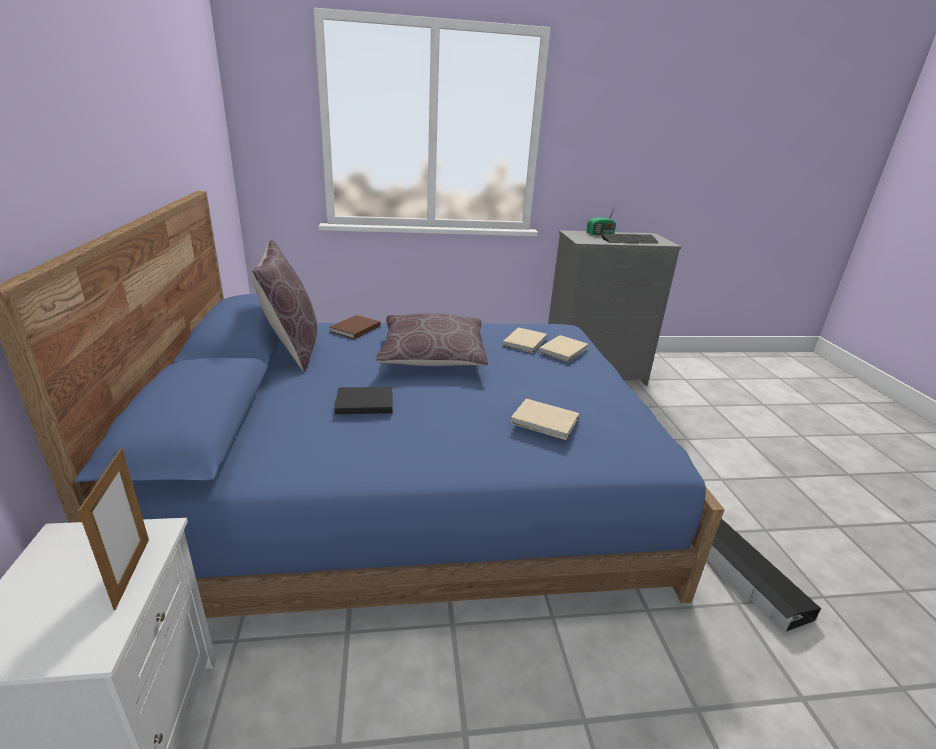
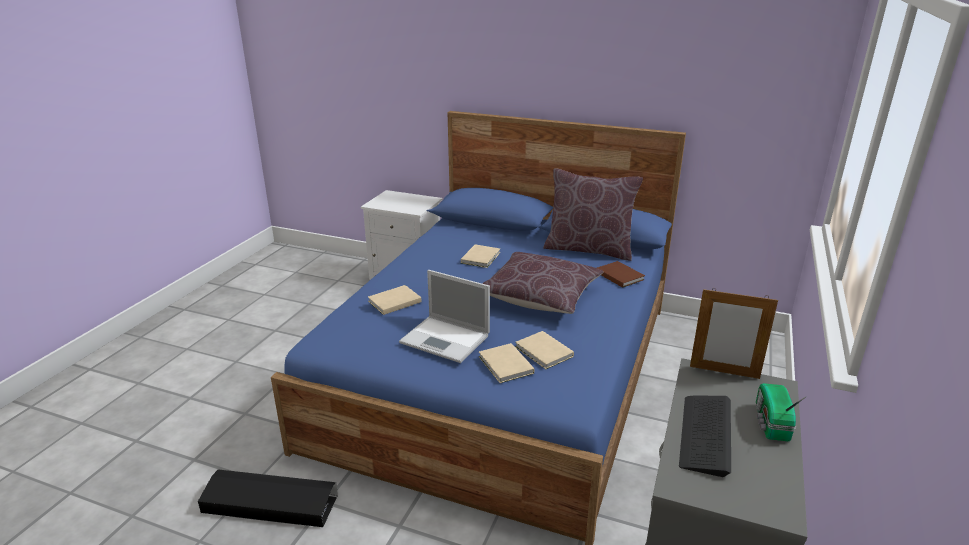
camera: 120 degrees right, 0 degrees up
picture frame [78,448,149,610] -> picture frame moved to [690,288,778,379]
black book [335,387,392,414] -> beige book [461,244,500,268]
none -> laptop [399,270,490,363]

